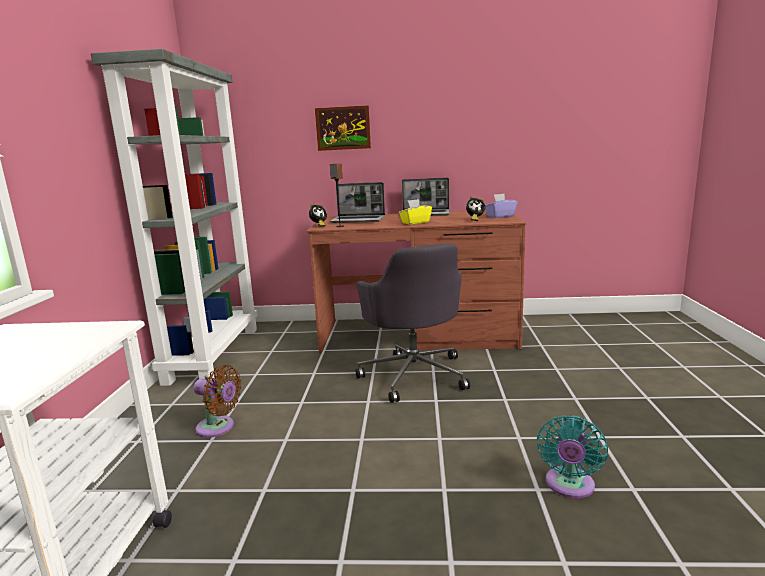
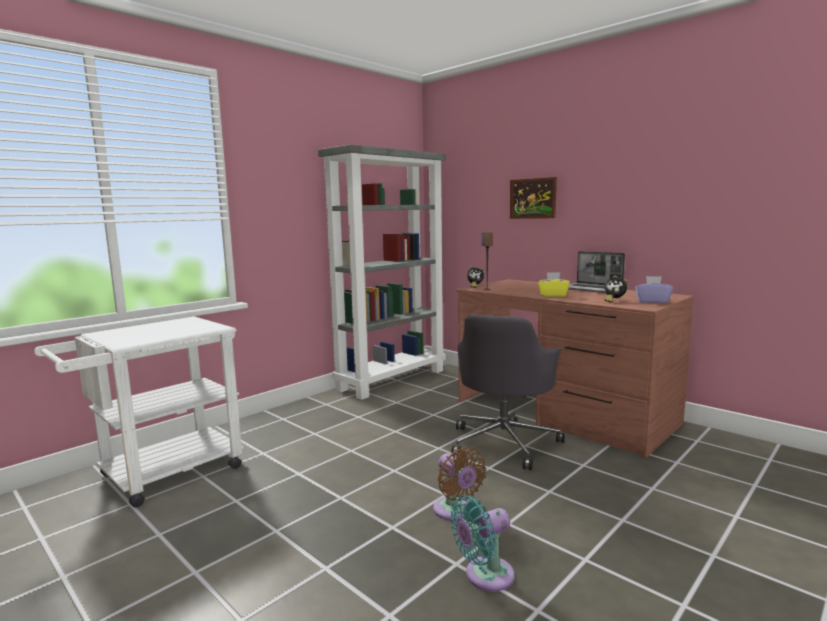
camera: 40 degrees right, 5 degrees down
brown fan [193,365,241,438] -> brown fan moved to [433,447,486,521]
laptop [330,182,385,223] -> none

